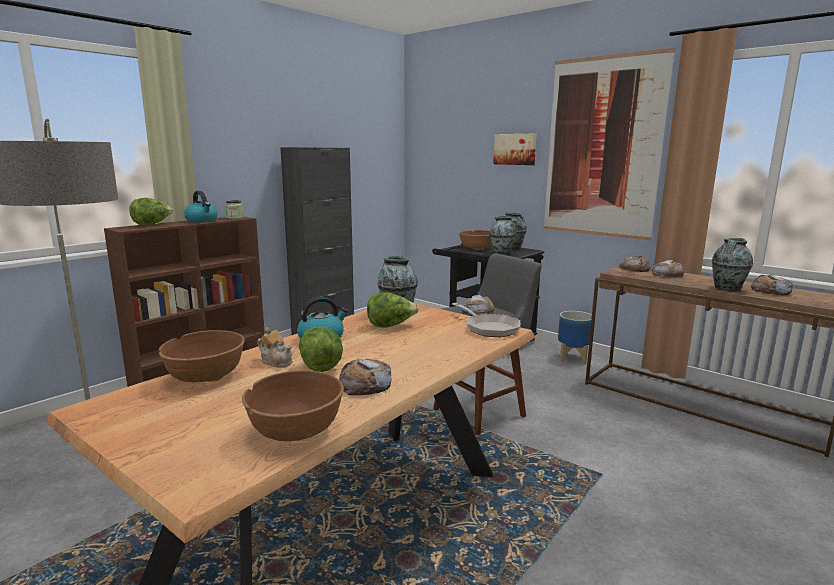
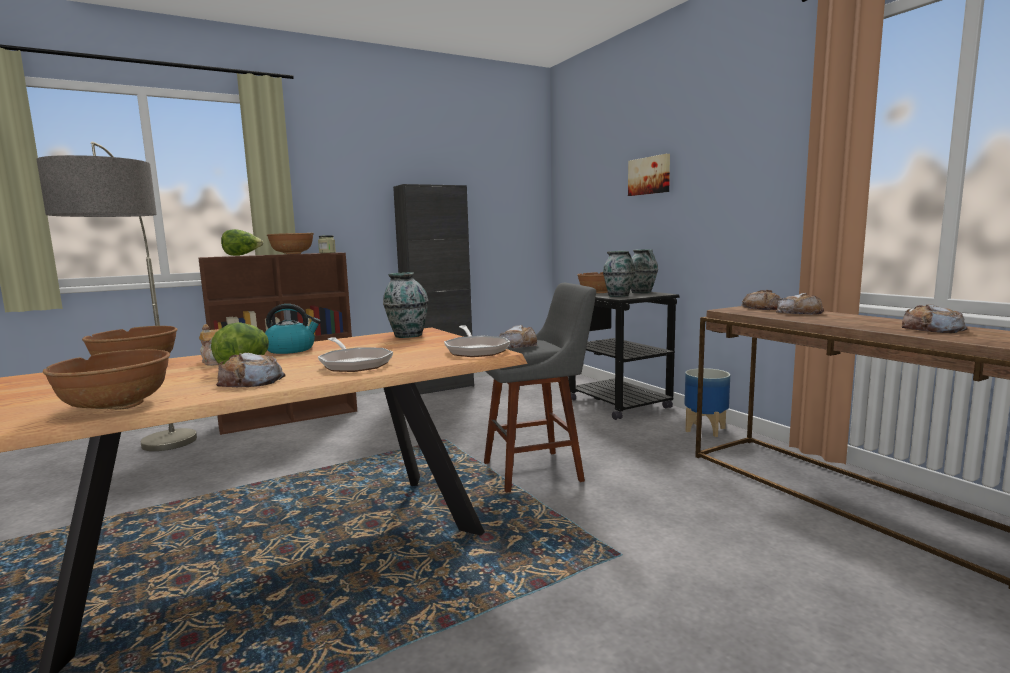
camera: 20 degrees right, 5 degrees down
kettle [184,191,218,222] -> brown bowl [267,233,314,254]
lettuce [367,292,419,328] -> none
picture [544,48,675,241] -> none
vase [712,238,753,291] -> none
none -> frying pan [318,337,393,372]

